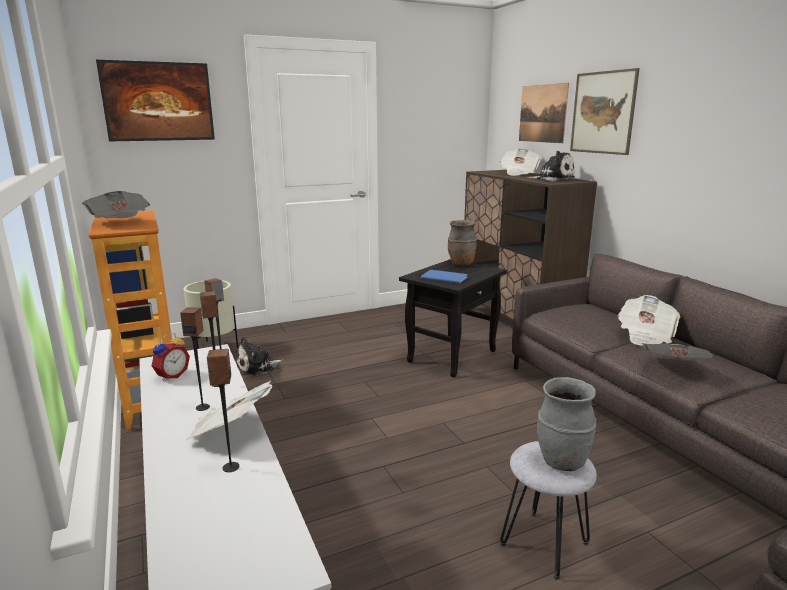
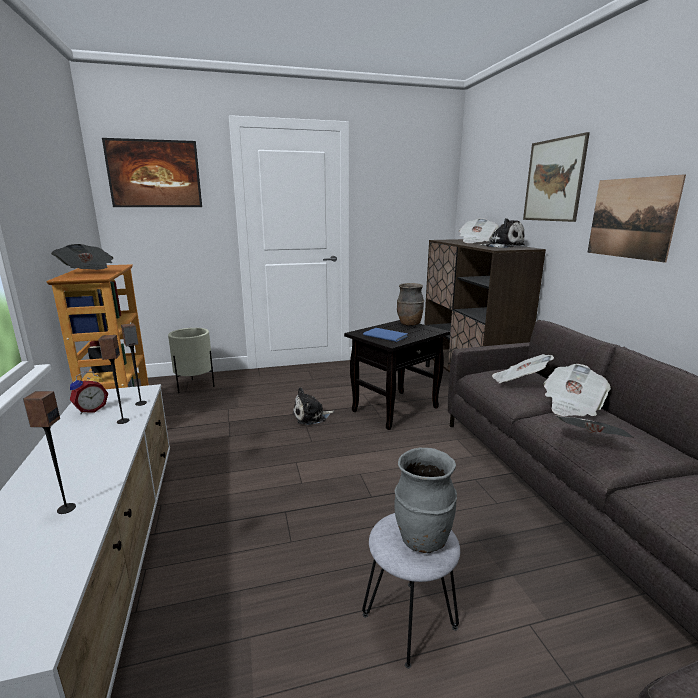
camera: 10 degrees right, 0 degrees up
speaker [180,307,210,411] -> none
newspaper [186,381,272,440] -> newspaper moved to [492,354,554,383]
plush toy [237,337,283,376] -> plush toy moved to [293,388,334,425]
picture [519,83,569,143] -> picture moved to [587,174,686,262]

